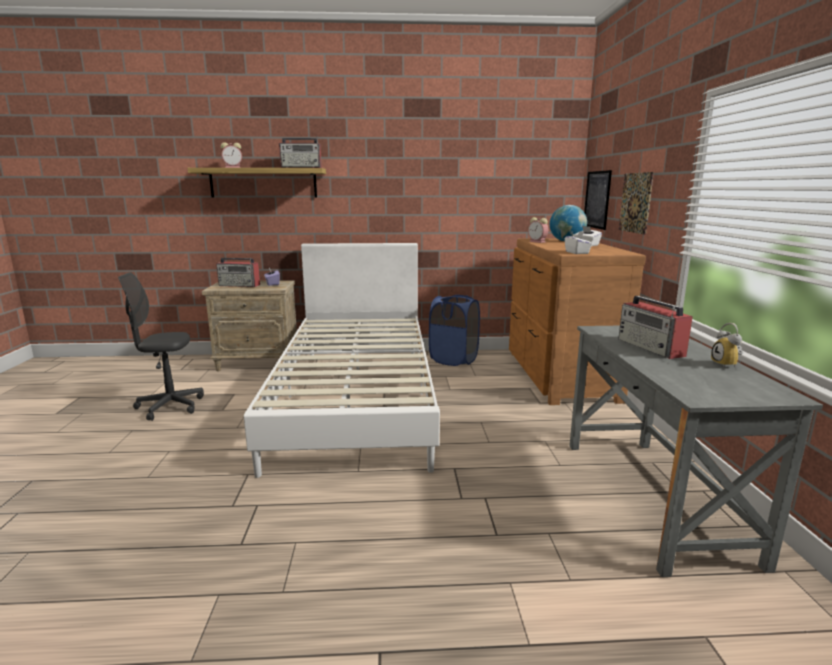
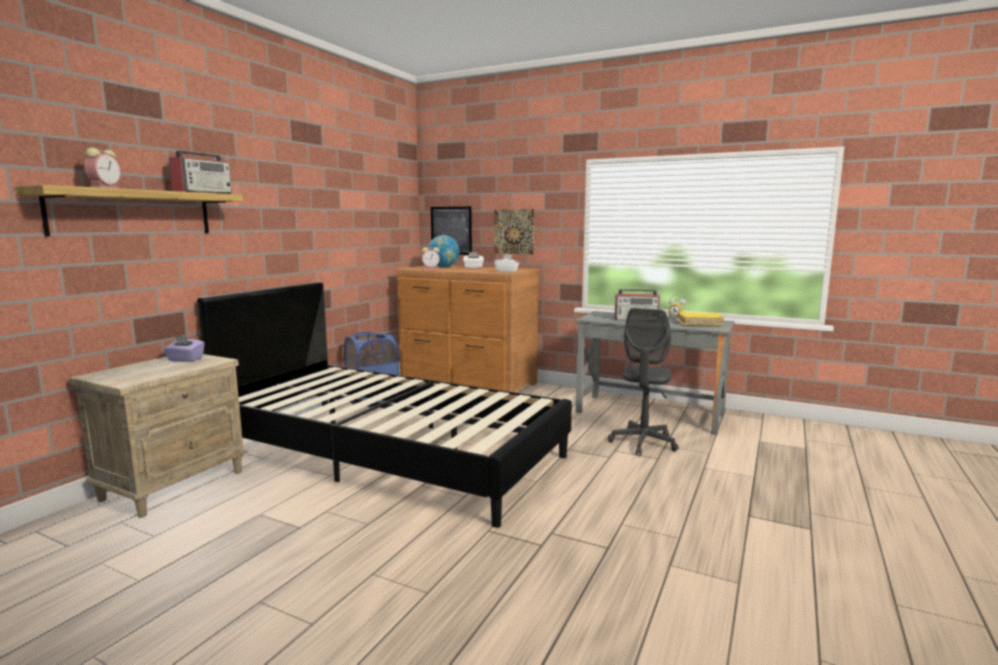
camera: 60 degrees left, 5 degrees down
grey office chair [118,272,204,421] -> grey office chair moved to [608,308,678,456]
radio [216,258,260,287] -> none
white bed [244,243,440,478] -> black bed [197,282,572,528]
none -> yellow book [677,311,724,326]

